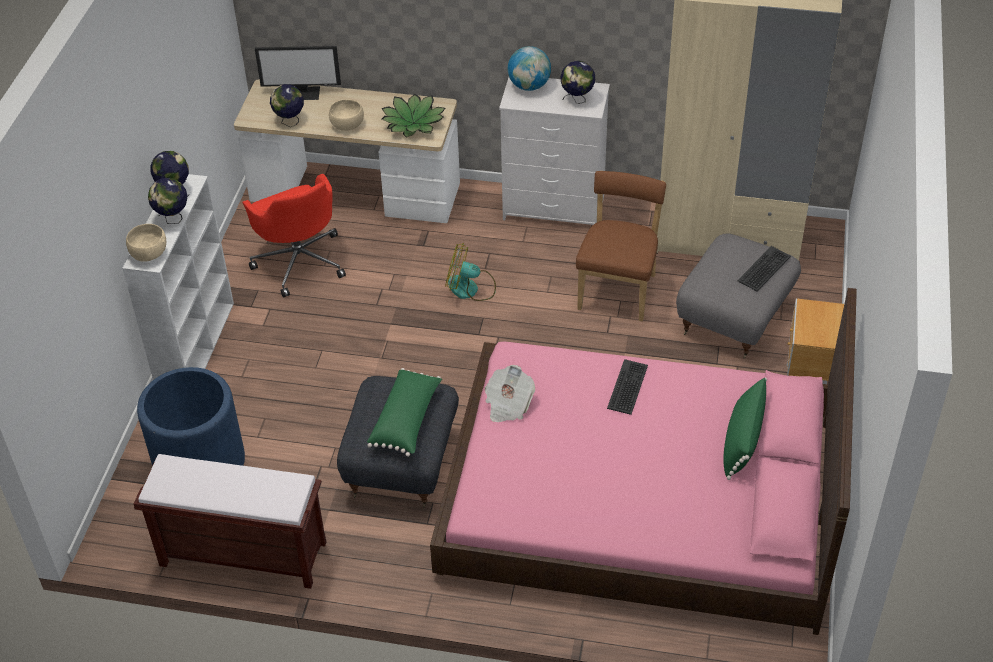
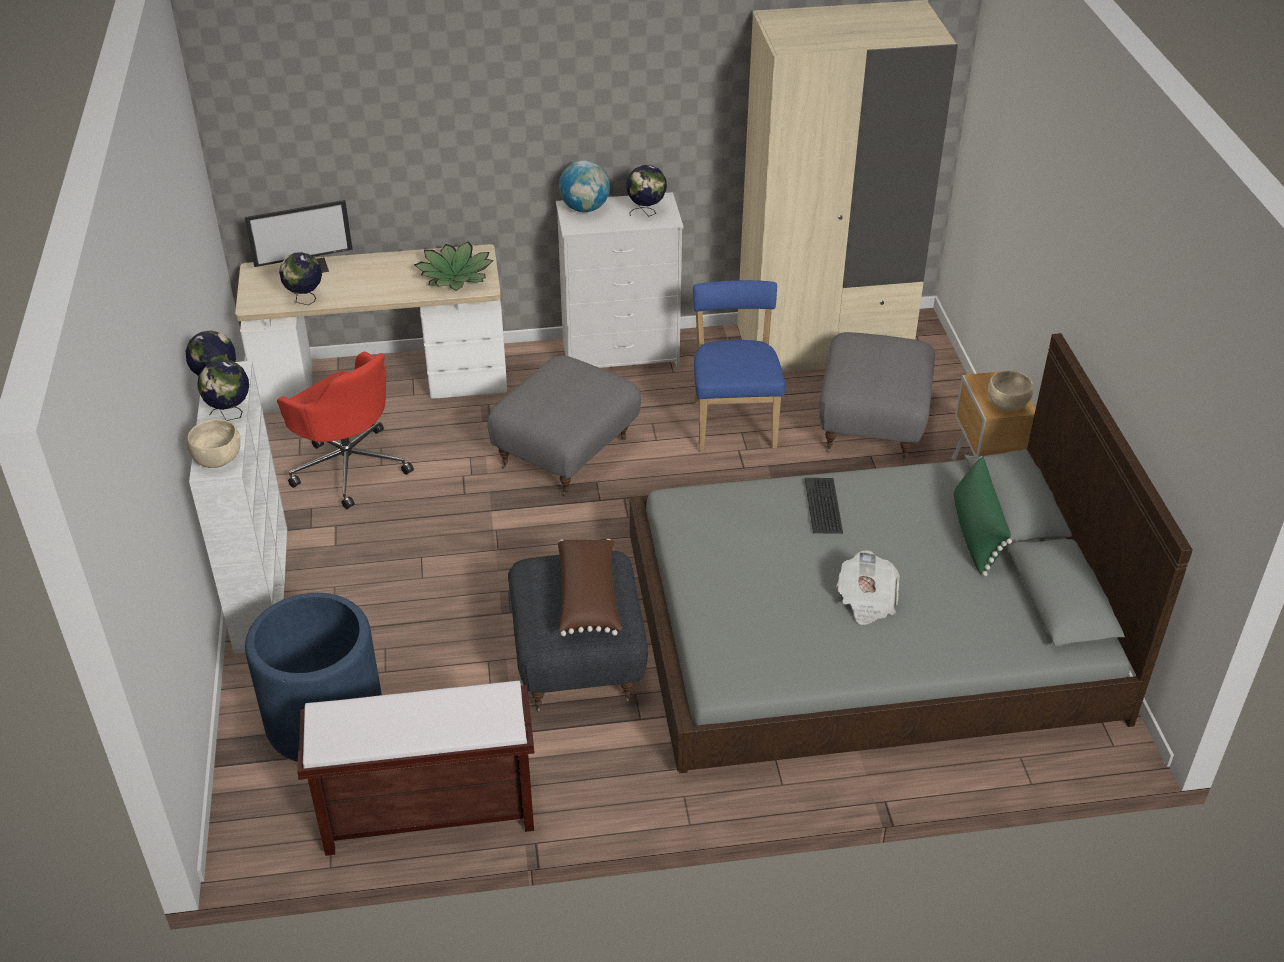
camera: 20 degrees left, 5 degrees down
beige bowl [329,99,364,131] -> beige bowl moved to [988,371,1033,411]
green pillow [367,368,442,457] -> brown pillow [558,539,623,636]
pink bed [430,288,857,635] -> grey bed [630,333,1193,773]
fan [445,243,496,301] -> grey ottoman [487,356,641,497]
newspaper [484,365,535,422] -> newspaper moved to [837,550,900,625]
brown chair [576,171,666,322] -> blue chair [693,280,785,451]
keyboard [738,246,791,292] -> none

